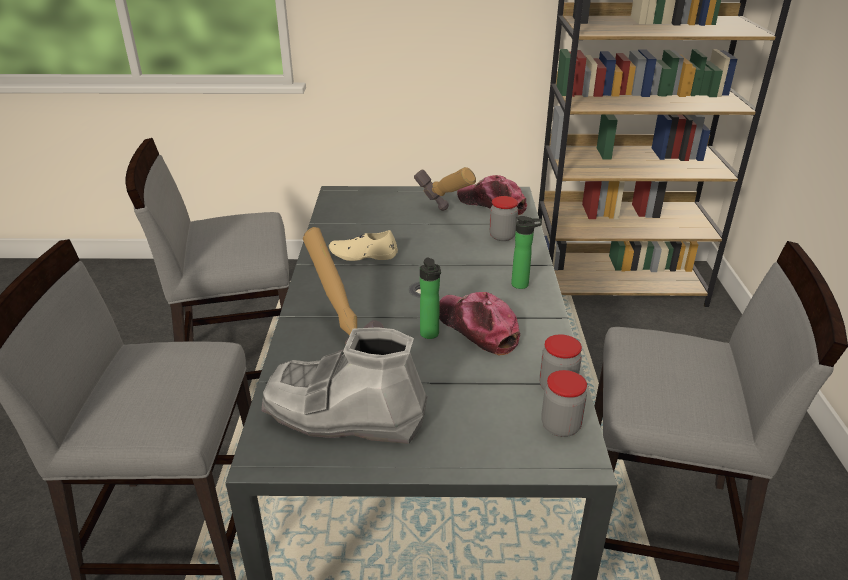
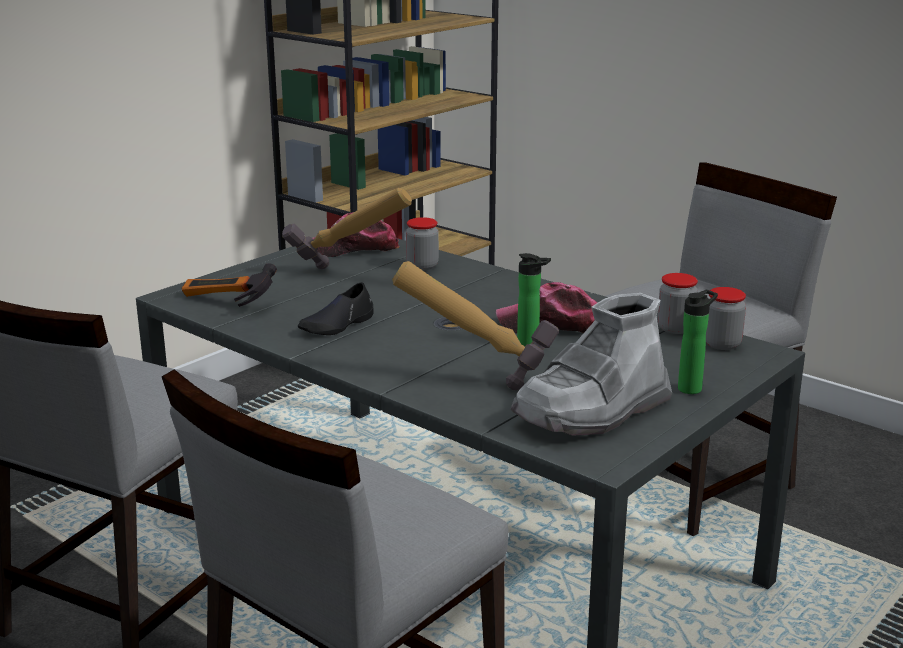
camera: 50 degrees left, 10 degrees down
beige shoe [329,230,398,261] -> black shoe [298,282,374,335]
bottle [511,216,542,289] -> bottle moved to [678,290,718,394]
none -> hammer [181,263,277,307]

